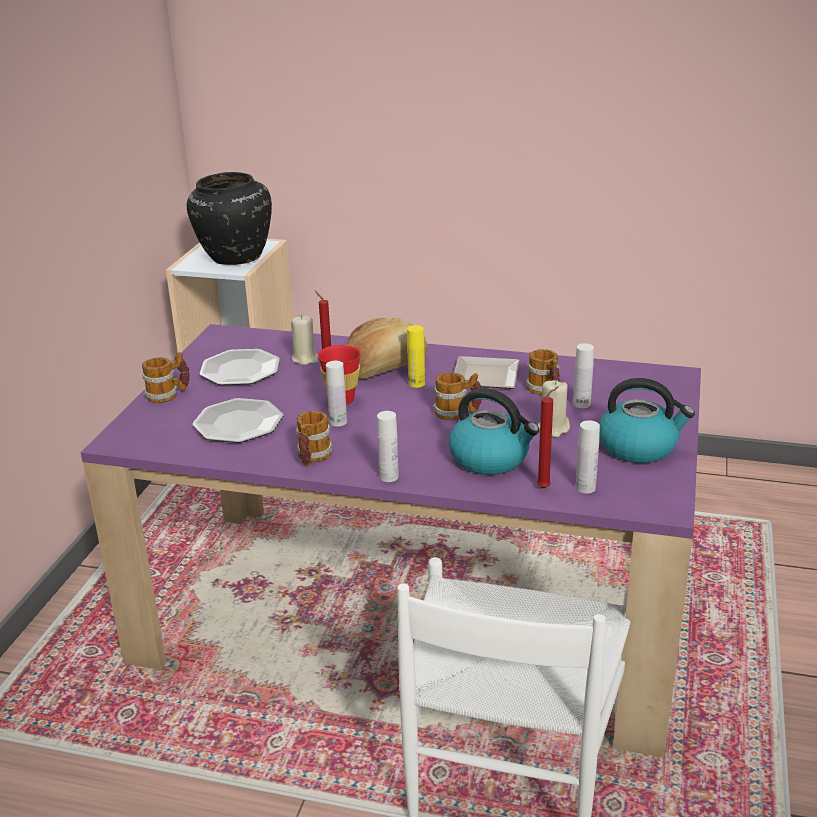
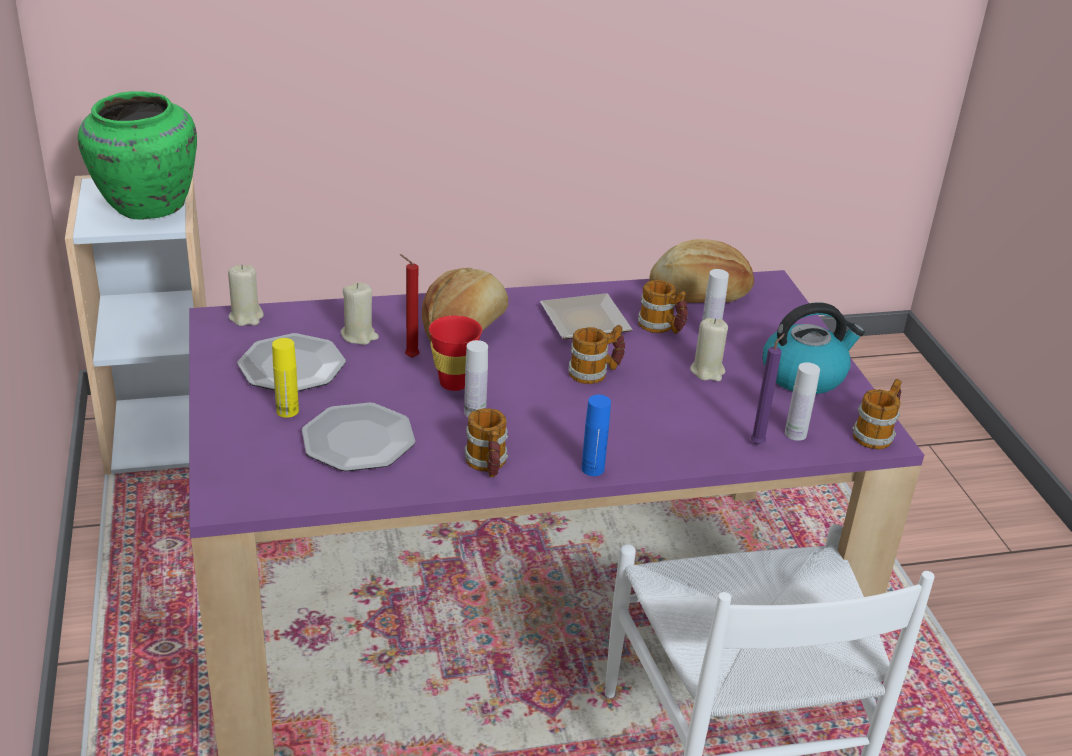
camera: 30 degrees left, 5 degrees up
mug [142,352,190,403] -> mug moved to [852,379,902,449]
black vase [186,172,272,265] -> green vase [78,91,197,220]
white bottle [377,411,399,482] -> blue bottle [581,395,611,476]
yellow bottle [407,325,425,388] -> yellow bottle moved to [272,338,299,418]
kettle [448,388,539,475] -> none
red candle [537,386,559,488] -> purple candle [751,334,784,444]
none -> beige candle [228,264,264,326]
none -> bread [649,239,754,303]

